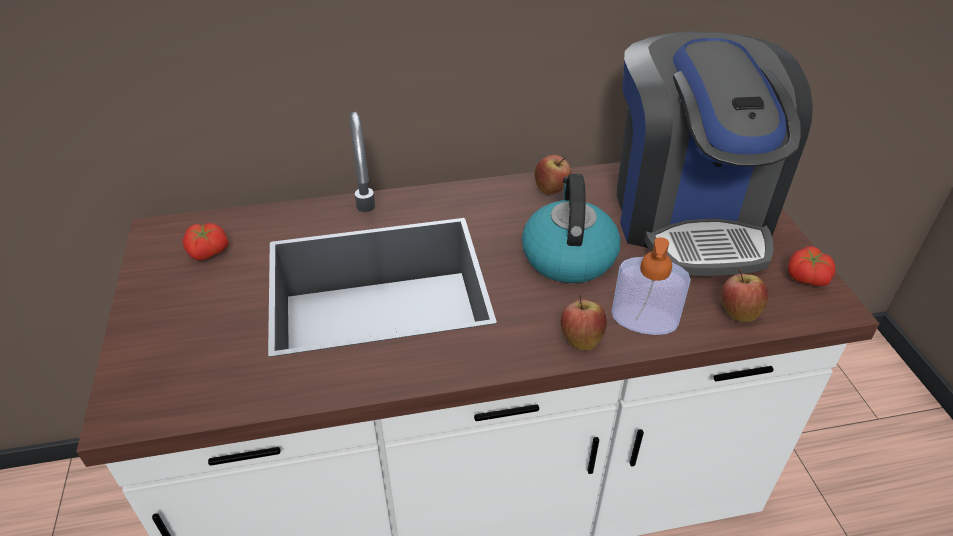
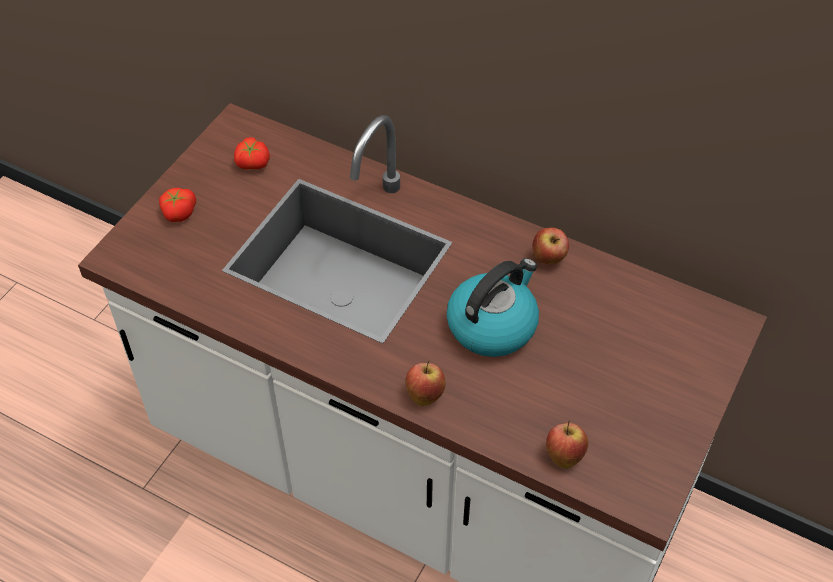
camera: 40 degrees right, 10 degrees up
soap dispenser [612,237,691,335] -> none
coffee machine [617,31,813,276] -> none
tomato [788,246,836,286] -> tomato moved to [159,188,196,222]

